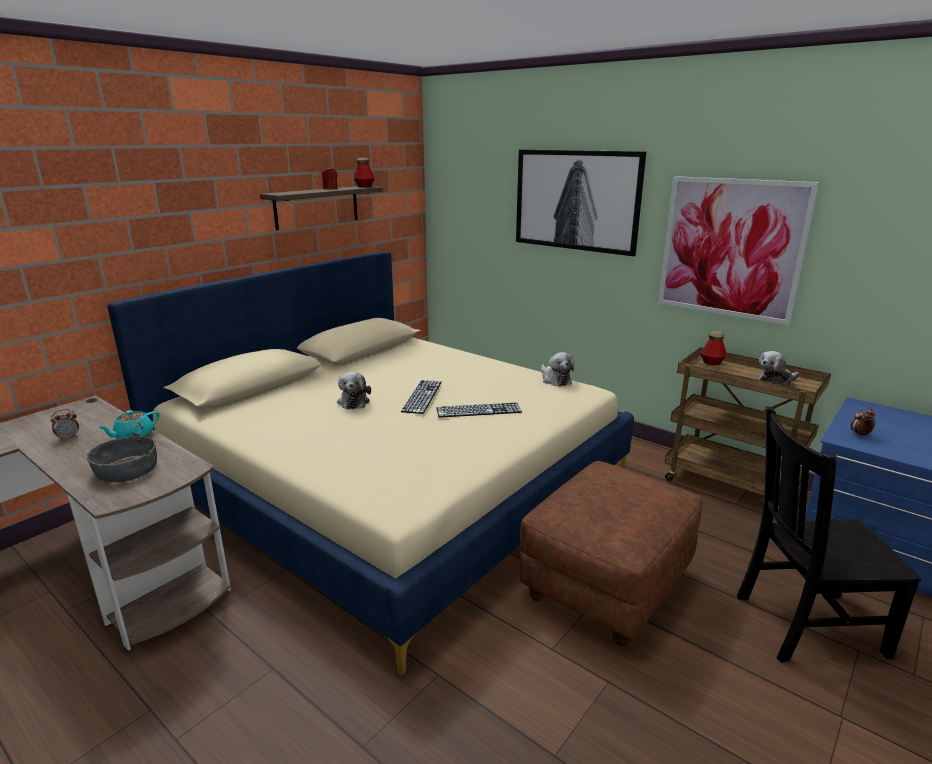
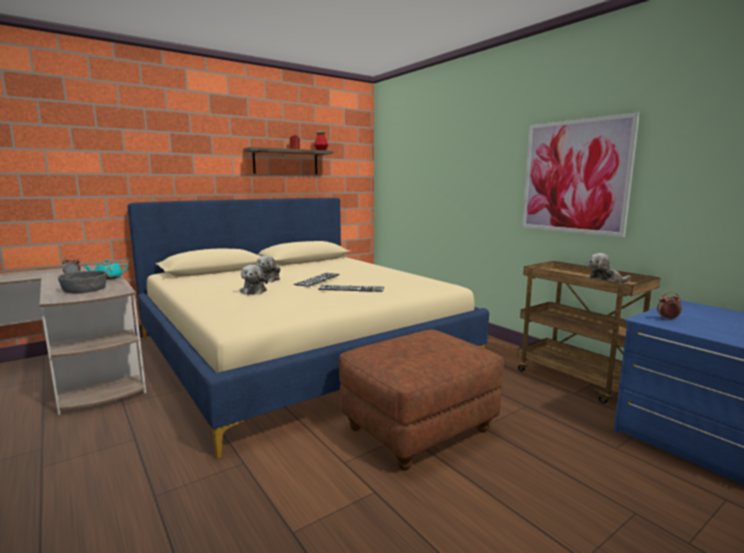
camera: 15 degrees right, 10 degrees down
picture [516,150,646,256] -> none
plush toy [541,352,574,386] -> plush toy moved to [240,265,268,295]
bottle [700,331,727,365] -> none
black chair [737,406,922,663] -> none

